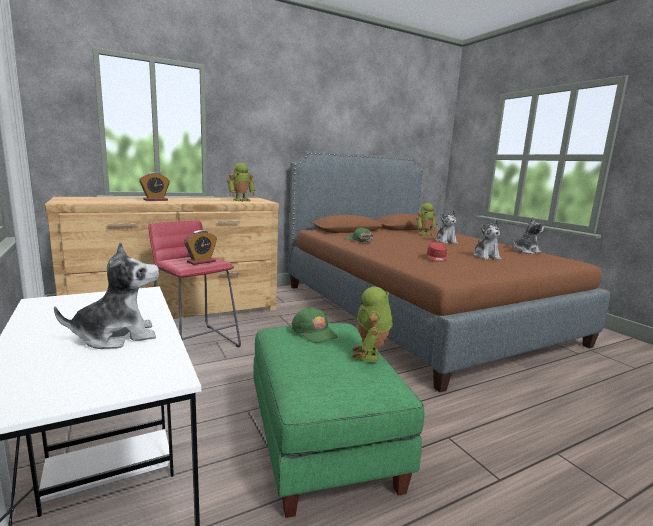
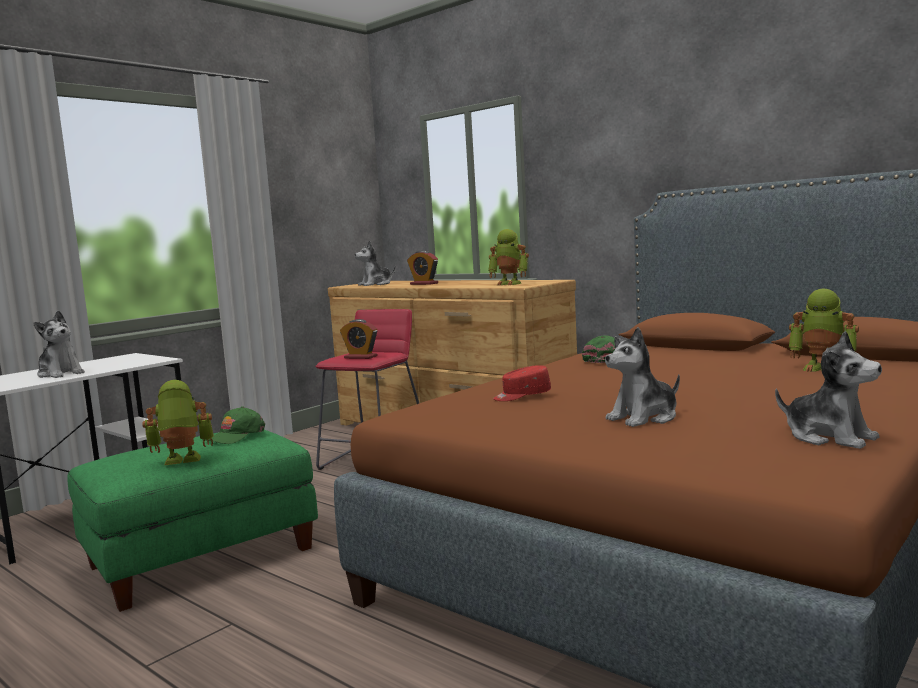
camera: 70 degrees right, 5 degrees down
plush toy [435,210,458,244] -> plush toy moved to [355,241,396,286]

